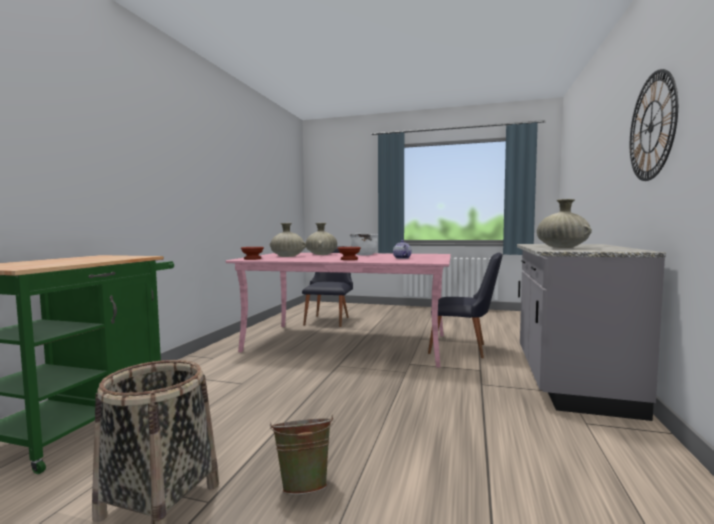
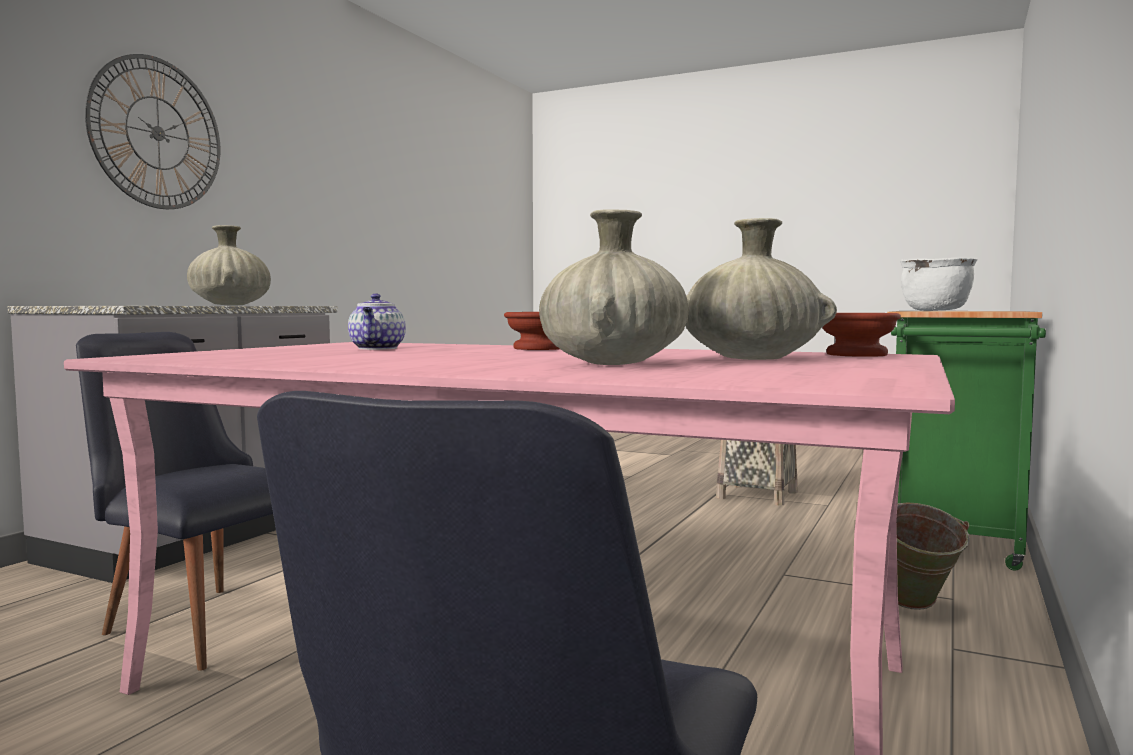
camera: 170 degrees left, 0 degrees up
green bucket [269,415,334,495] -> green bucket moved to [896,502,970,610]
white cooking pot [350,234,378,256] -> white cooking pot moved to [900,258,978,311]

